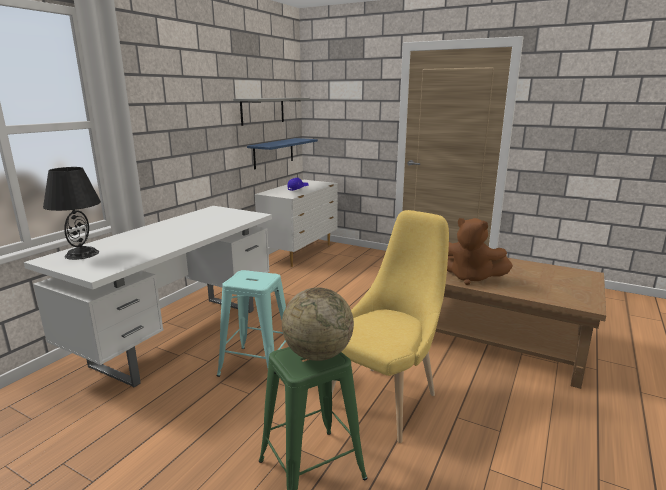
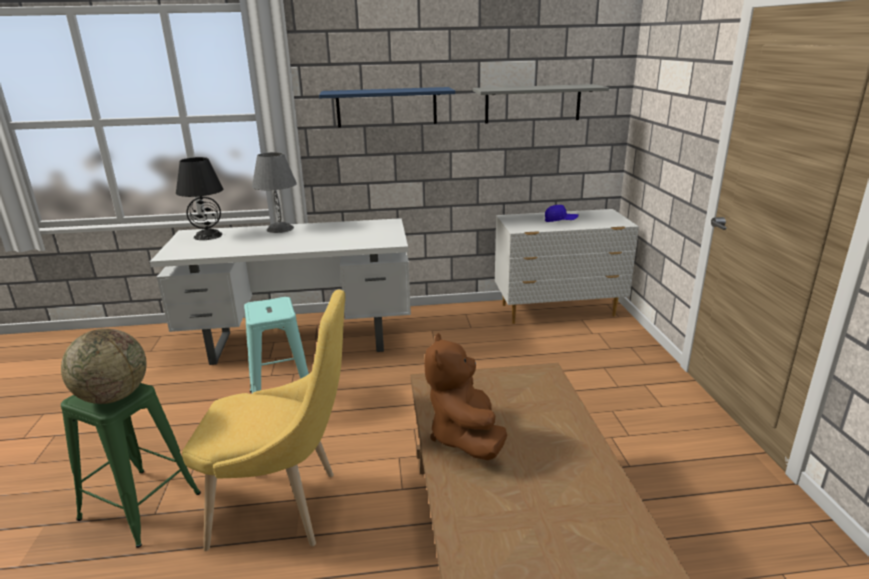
camera: 55 degrees right, 5 degrees up
blue shelf [247,138,318,170] -> blue shelf moved to [319,87,455,127]
none -> grey table lamp [252,152,297,233]

